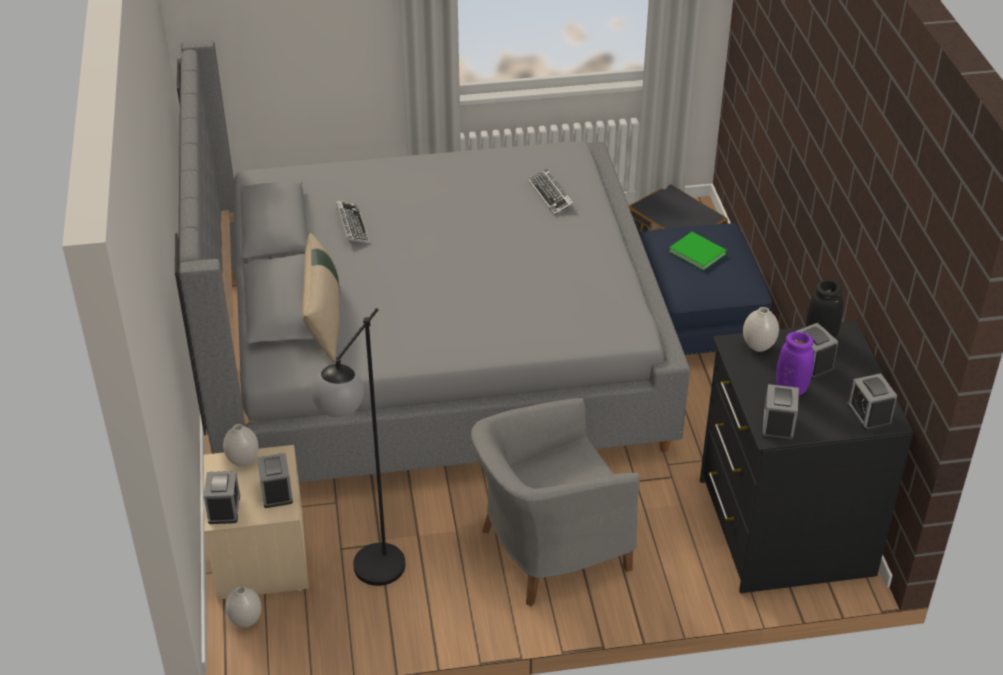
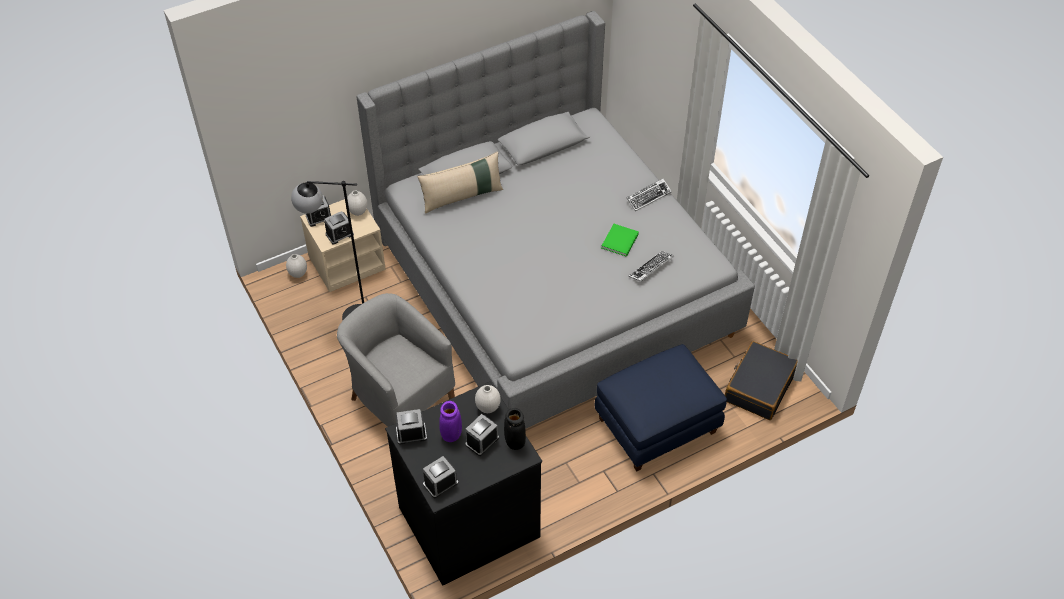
camera: 70 degrees right, 10 degrees up
keyboard [336,201,370,244] -> keyboard moved to [627,178,672,212]
green book [669,232,727,271] -> green book moved to [602,224,639,257]

